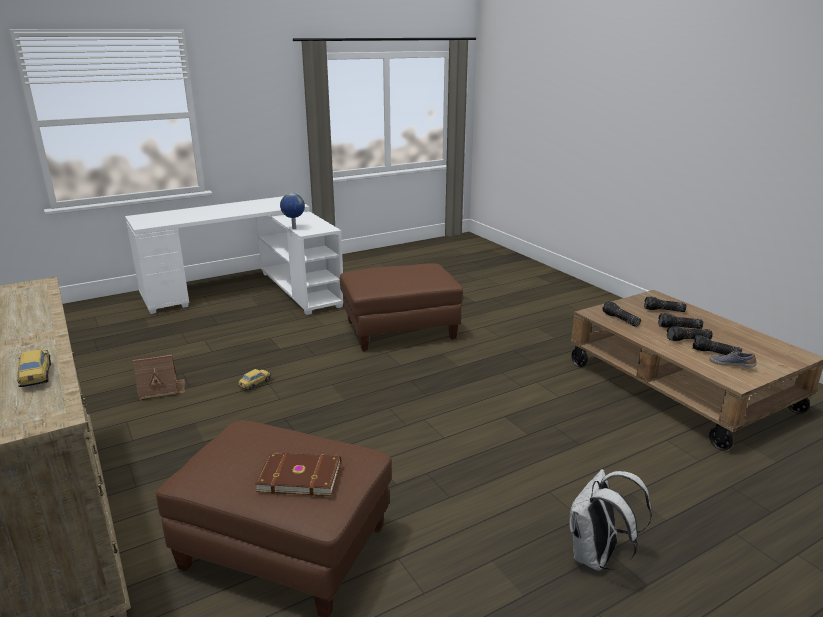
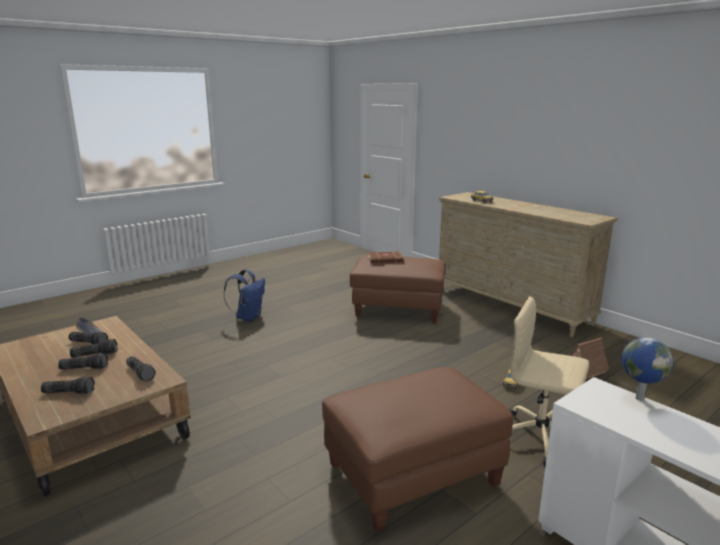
camera: 170 degrees right, 5 degrees down
white backpack [569,469,652,571] -> blue backpack [223,269,265,322]
none -> beige office chair [509,296,589,467]

